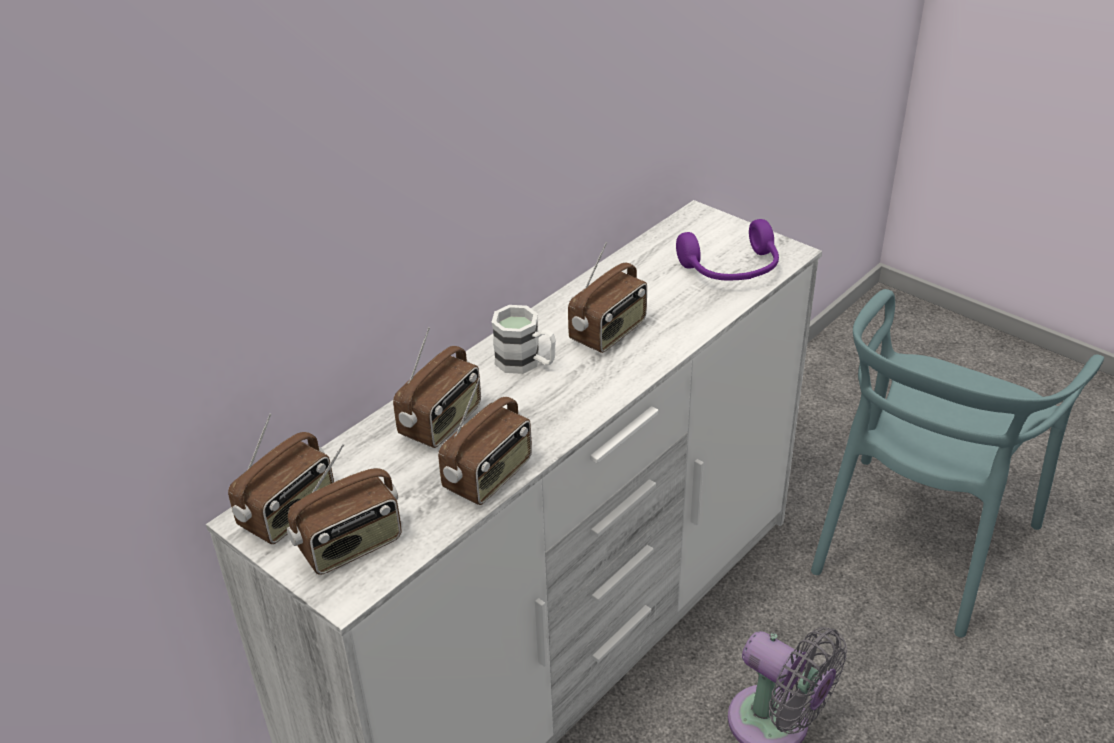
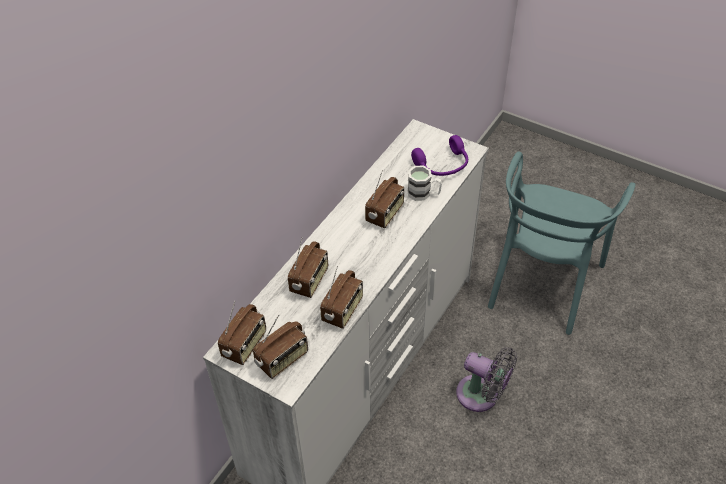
camera: 10 degrees left, 10 degrees up
white mug [492,305,556,374] -> white mug moved to [407,165,442,201]

